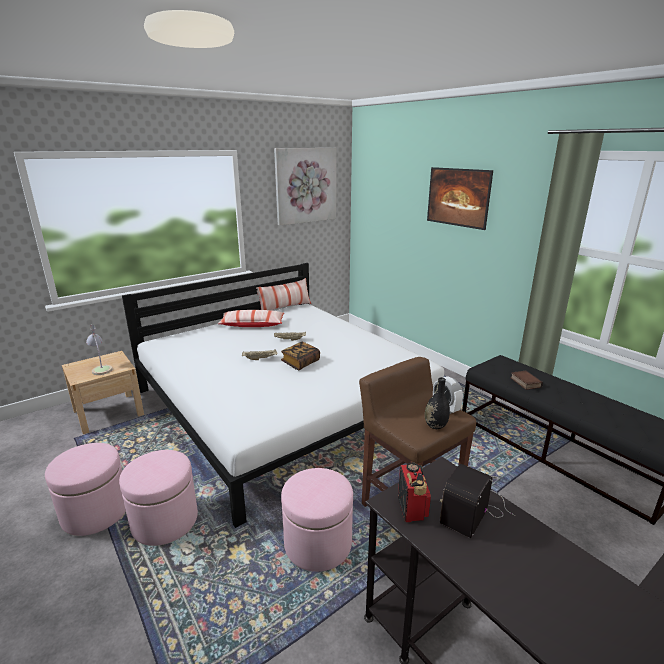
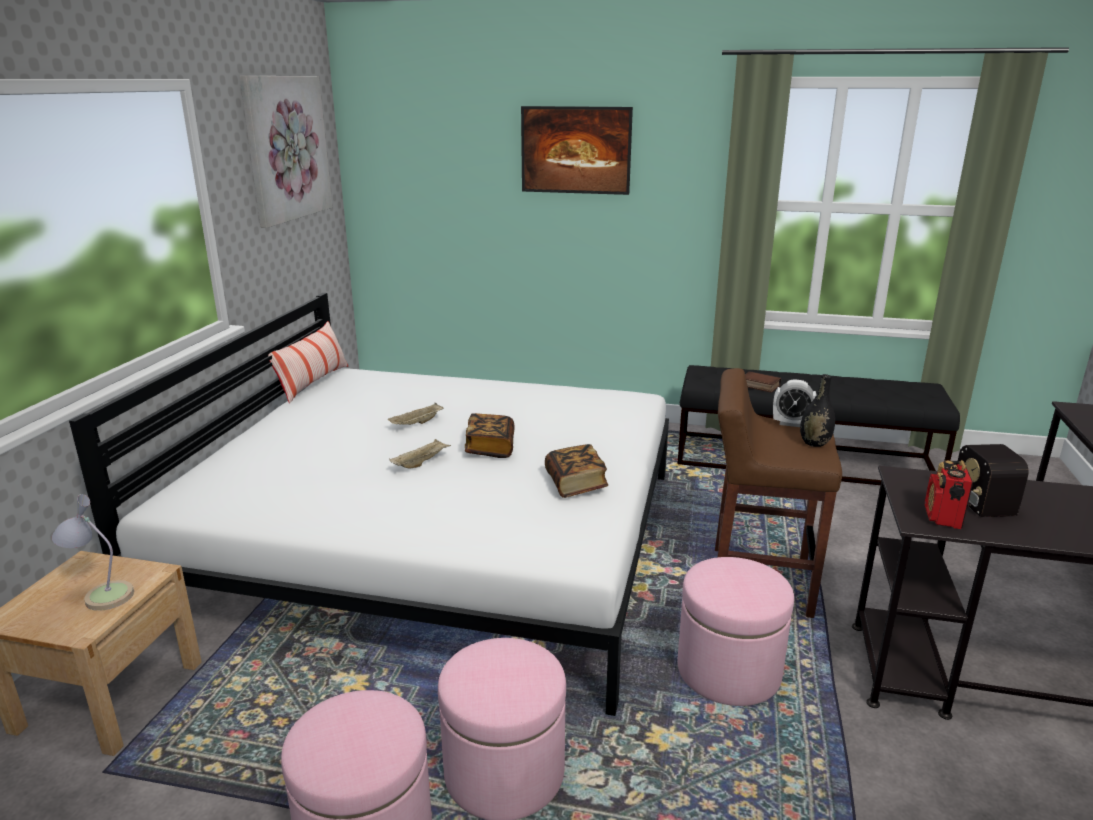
camera: 40 degrees left, 0 degrees up
pillow [218,310,284,327] -> none
radio [398,462,431,522] -> radio turned 120 degrees counterclockwise [925,460,973,529]
none -> book [545,444,608,498]

